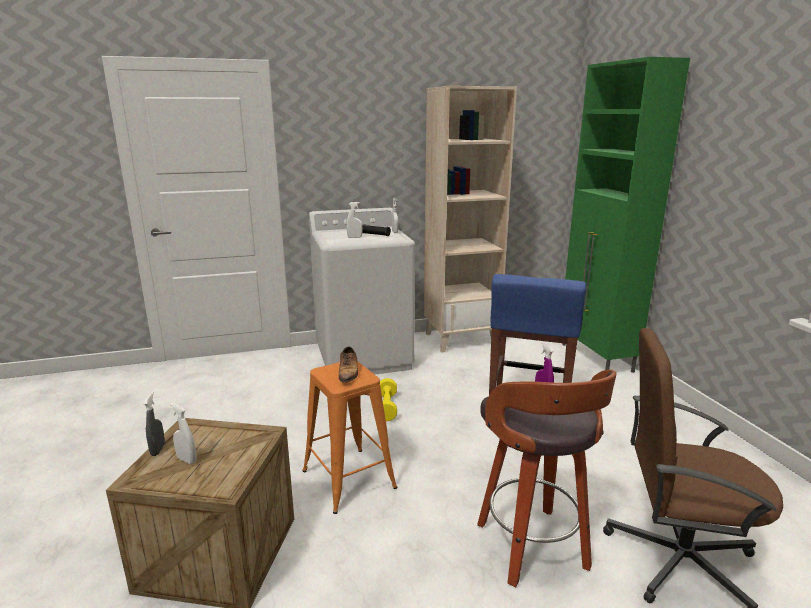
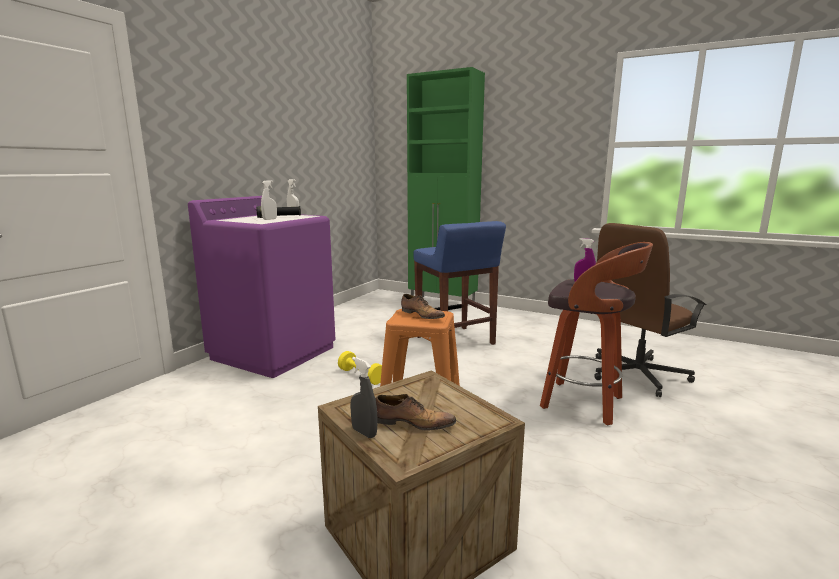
camera: 45 degrees left, 5 degrees down
white spray bottle [170,403,197,464] -> shoe [375,394,456,430]
white washing machine [309,208,415,375] -> purple washing machine [188,196,336,378]
beige bookcase [424,86,517,353] -> none

